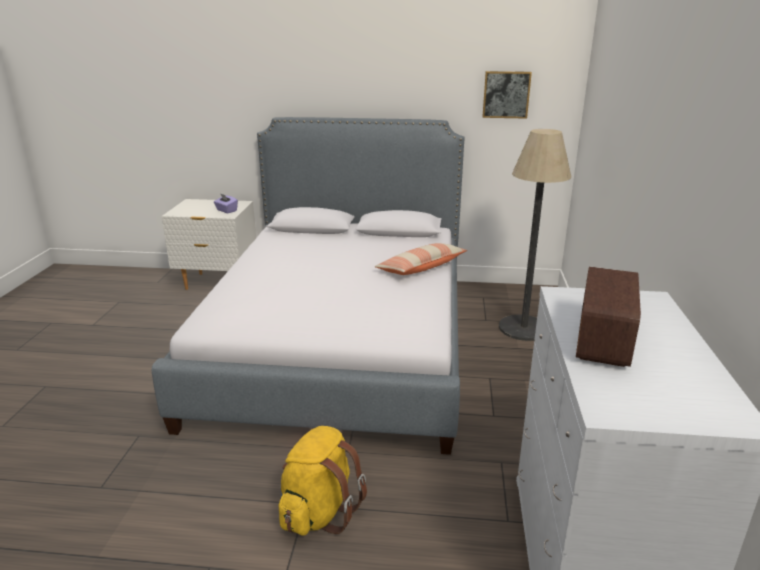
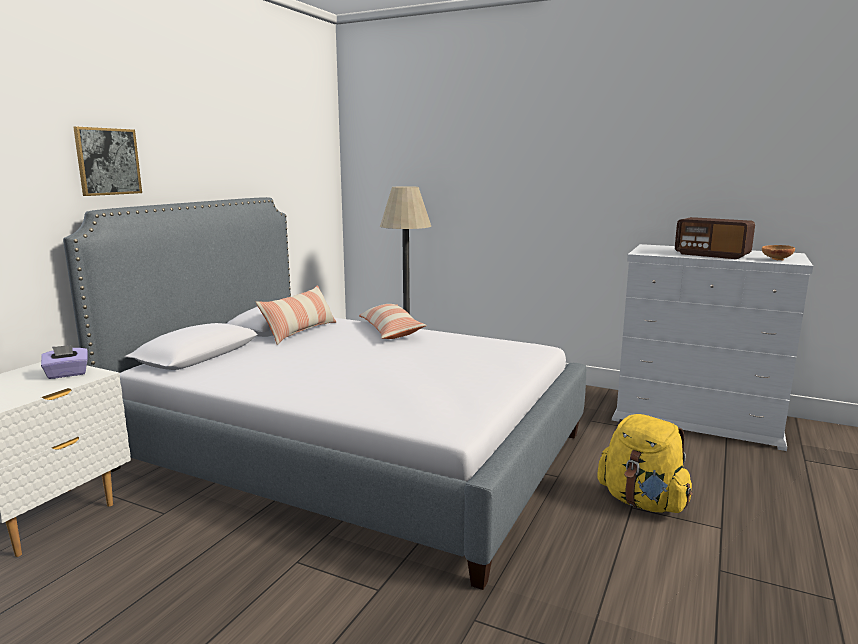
camera: 70 degrees left, 10 degrees down
picture [483,71,532,119] -> picture moved to [73,127,142,196]
none -> pillow [256,285,336,345]
none -> brown bowl [762,245,795,261]

